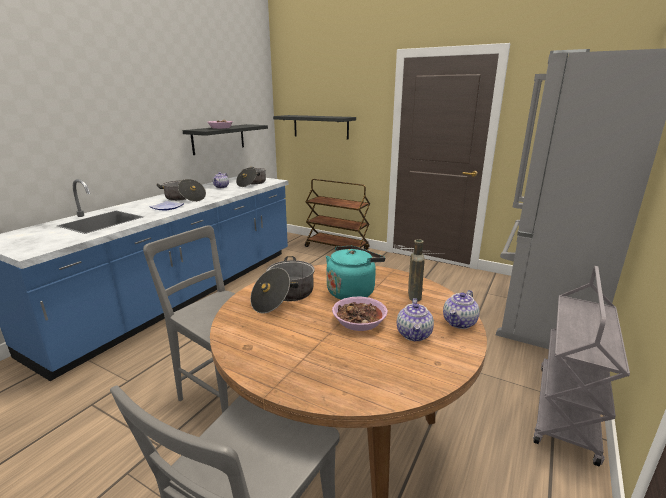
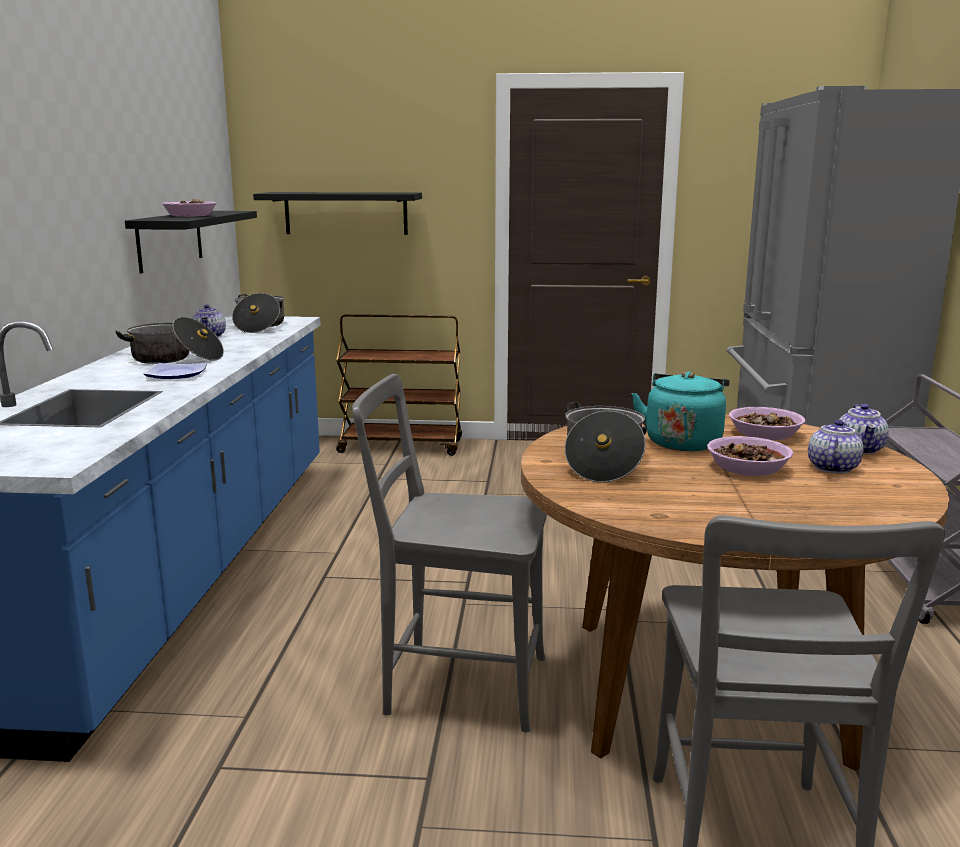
camera: 25 degrees left, 5 degrees down
teapot [397,298,434,342] -> teapot turned 135 degrees counterclockwise [808,420,863,474]
brown bottle [408,239,425,301] -> bowl [729,407,805,440]

